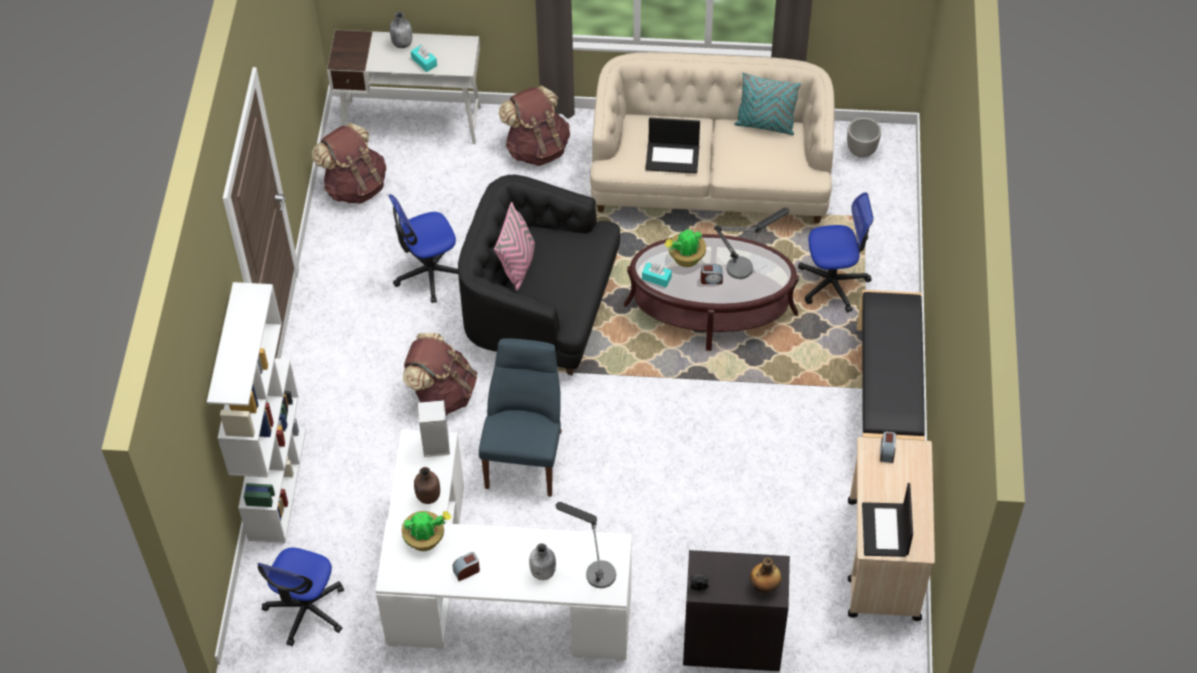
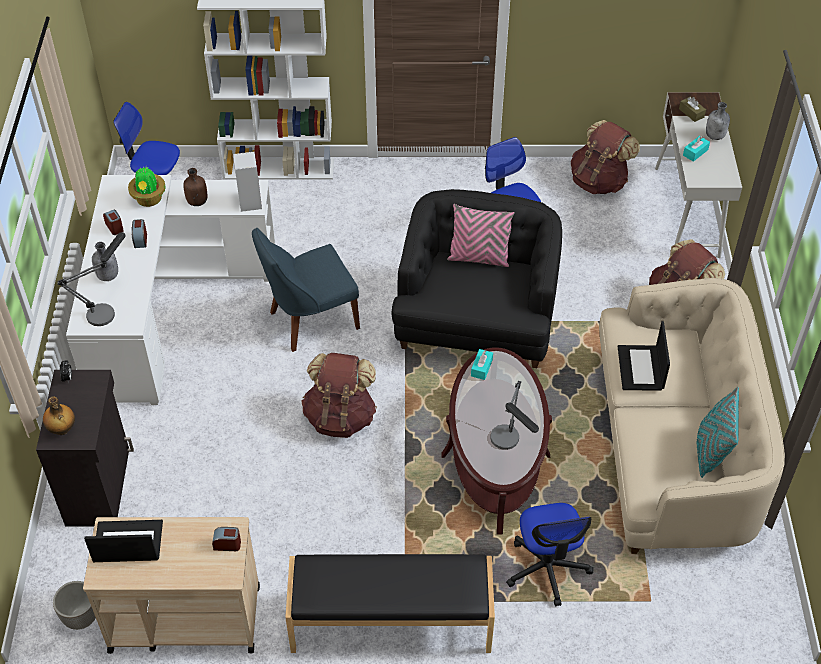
camera: 85 degrees right, 5 degrees down
brown backpack [403,332,477,416] -> brown backpack moved to [302,353,377,438]
blue chair [479,338,562,496] -> blue chair turned 150 degrees clockwise [252,228,360,352]
potted plant [665,229,706,267] -> none
alarm clock [701,264,723,284] -> alarm clock moved to [131,219,147,248]
planter [847,118,881,158] -> planter moved to [53,581,96,630]
none -> brown tissue box [679,97,706,122]

